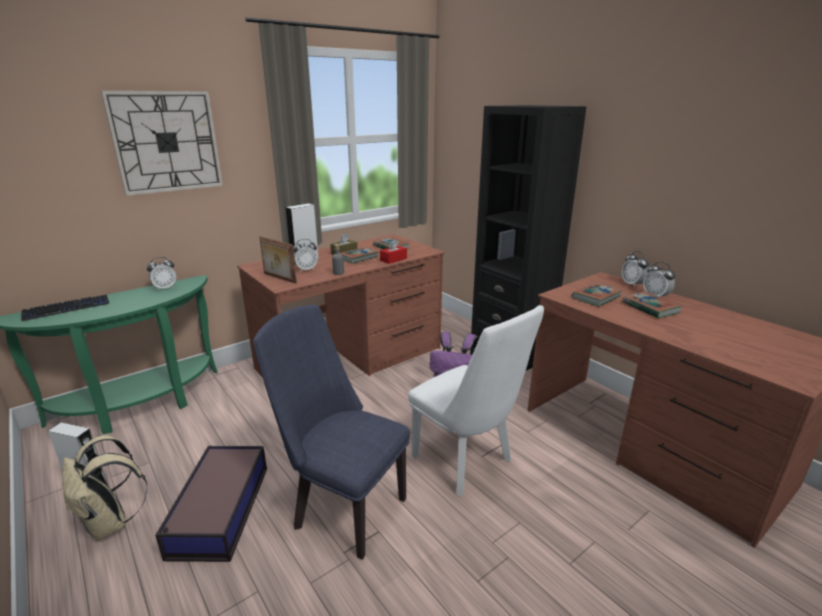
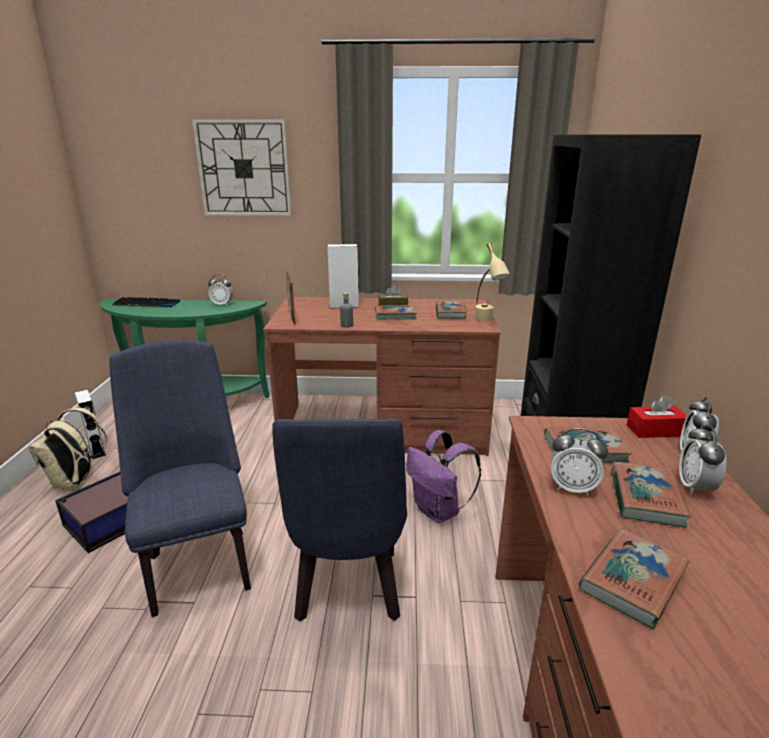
camera: 40 degrees right, 0 degrees up
alarm clock [293,239,318,272] -> alarm clock moved to [551,428,608,496]
red tissue box [380,239,407,264] -> red tissue box moved to [627,395,687,438]
white chair [408,305,544,495] -> blue chair [272,419,407,622]
none -> beige table lamp [475,243,511,321]
none -> book [578,529,690,629]

